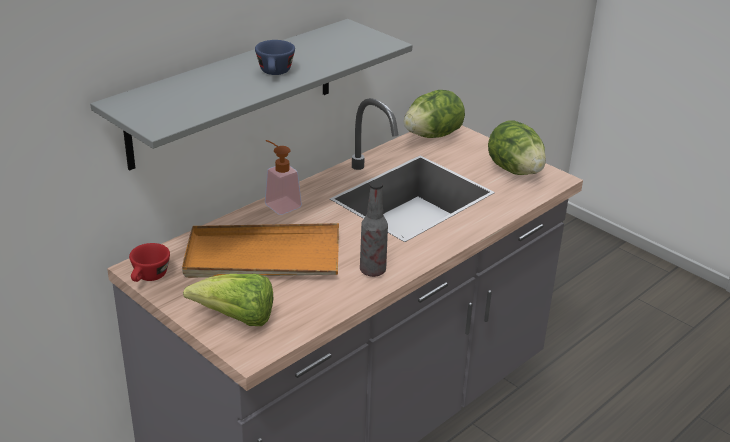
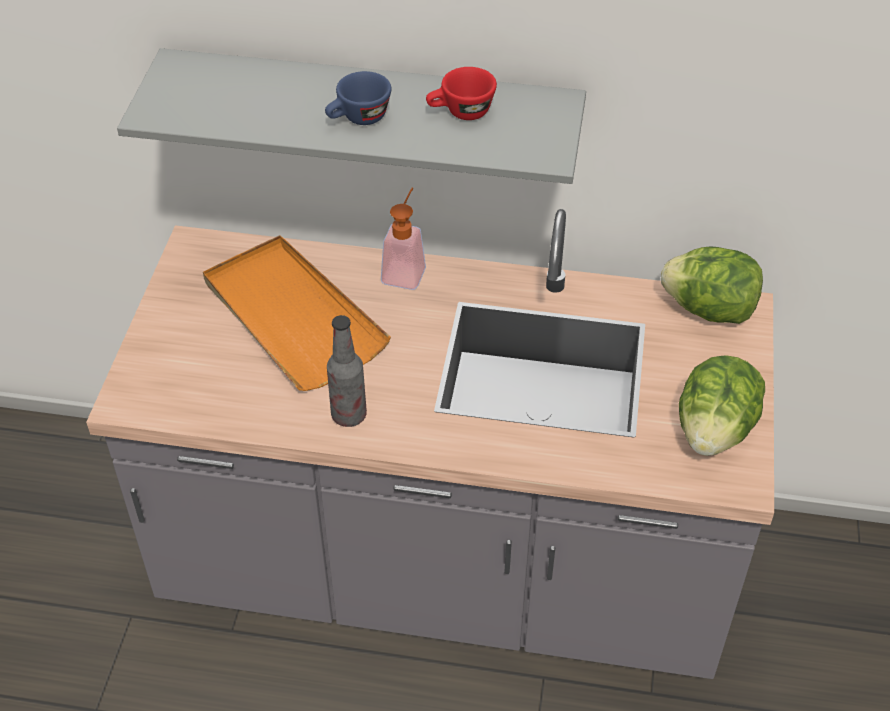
camera: 55 degrees right, 15 degrees up
red cup [129,243,170,282] -> red cup moved to [426,67,497,120]
lettuce [183,274,273,326] -> none

